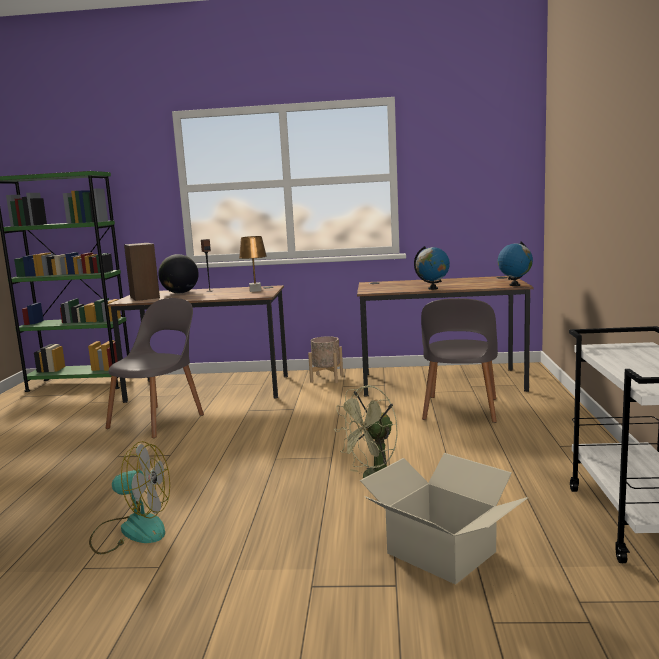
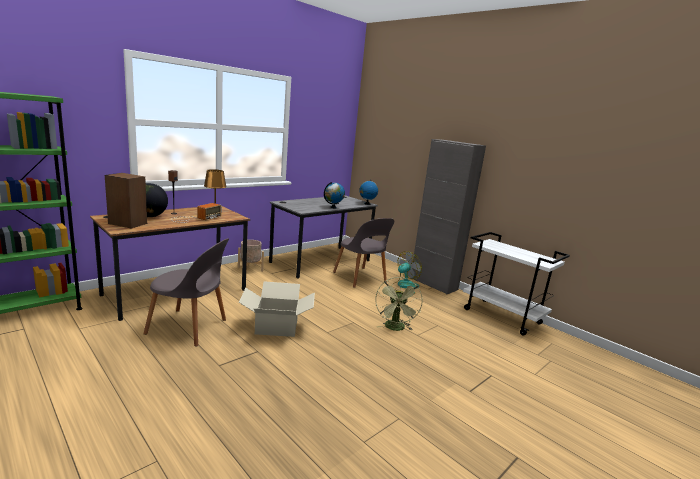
camera: 50 degrees left, 5 degrees up
fan [89,441,170,554] -> fan moved to [391,251,422,294]
grey chair [106,298,204,438] -> grey chair turned 120 degrees clockwise [144,238,229,346]
brown desk [357,276,534,397] -> grey desk [269,195,378,278]
cardboard box [360,453,528,584] -> cardboard box moved to [239,281,315,337]
none -> radio [171,203,221,223]
none -> grey cabinet [410,139,486,294]

